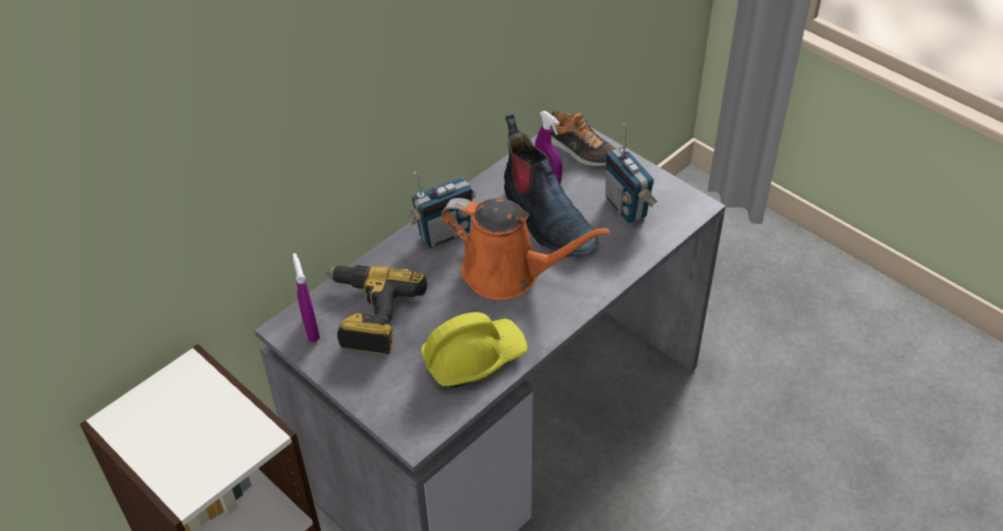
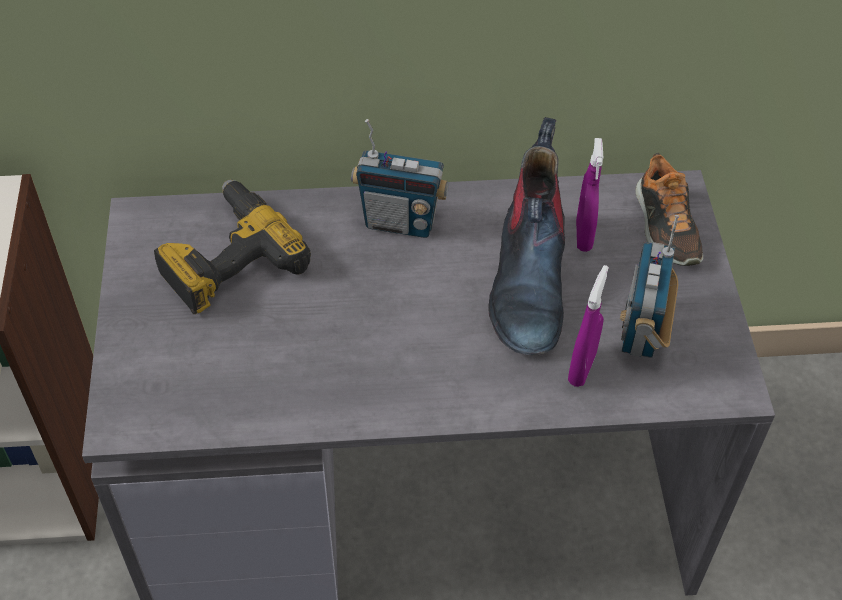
camera: 40 degrees right, 5 degrees up
purple spray bottle [292,253,320,342] -> purple spray bottle moved to [568,265,609,387]
yellow hard hat [421,312,528,388] -> none
orange watering can [441,198,611,300] -> none

